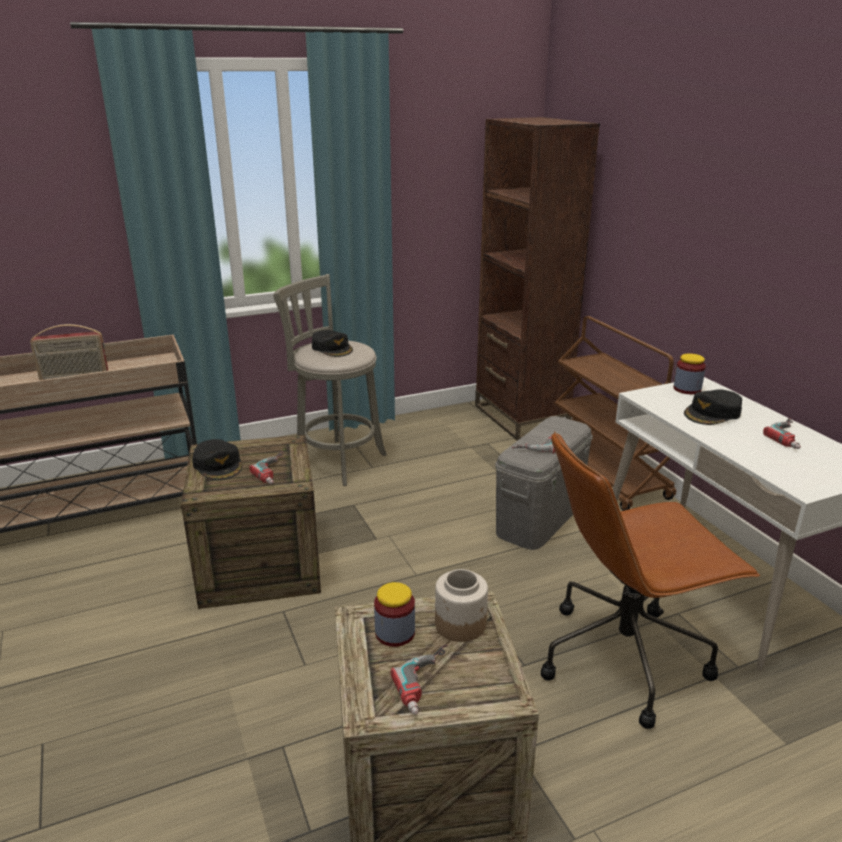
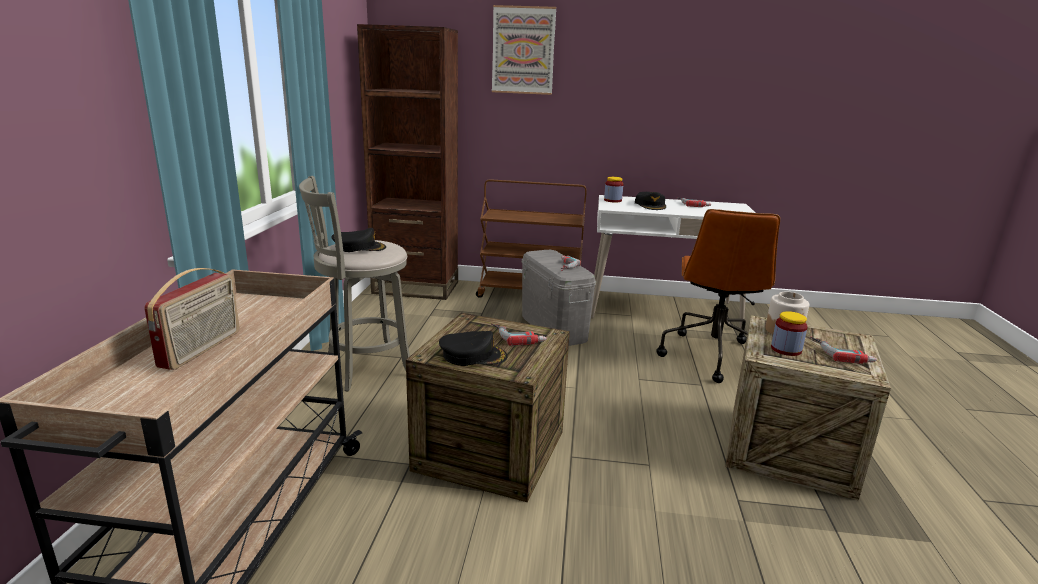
camera: 60 degrees left, 5 degrees down
none -> picture [492,5,556,95]

